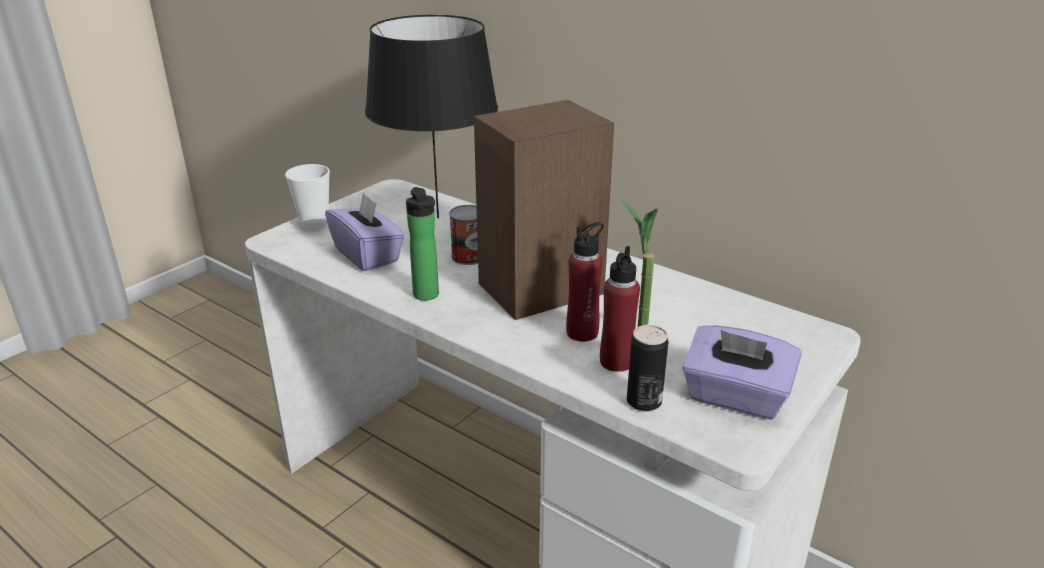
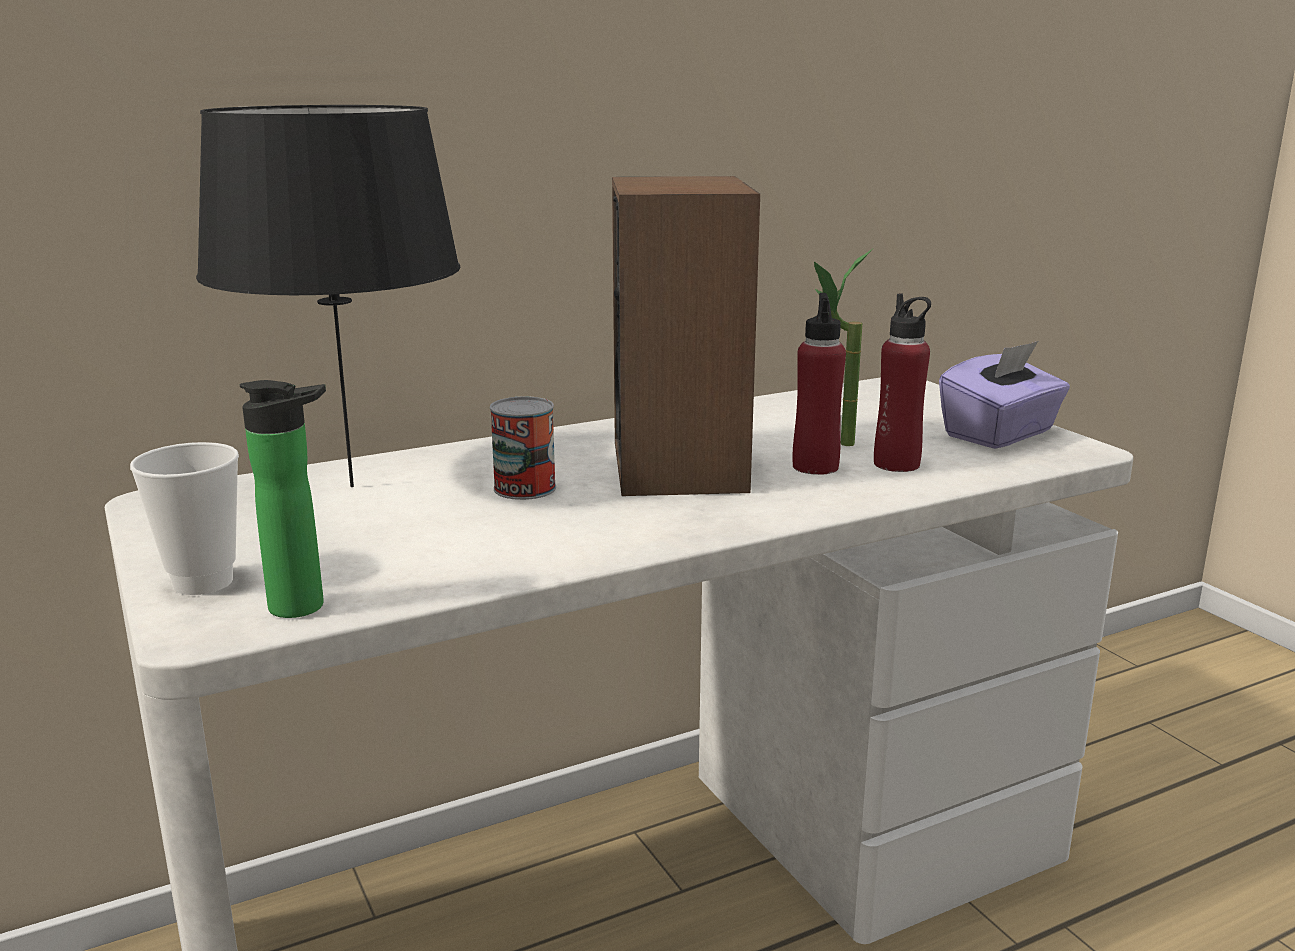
camera: 65 degrees left, 10 degrees down
purple tissue box [325,192,405,271] -> none
bottle [406,187,439,301] -> bottle moved to [240,380,326,618]
can [627,325,668,411] -> none

